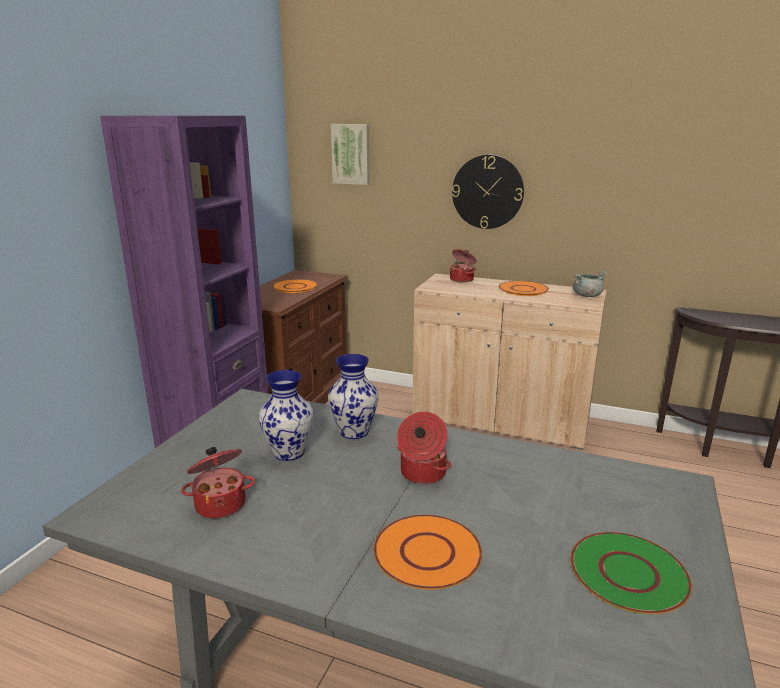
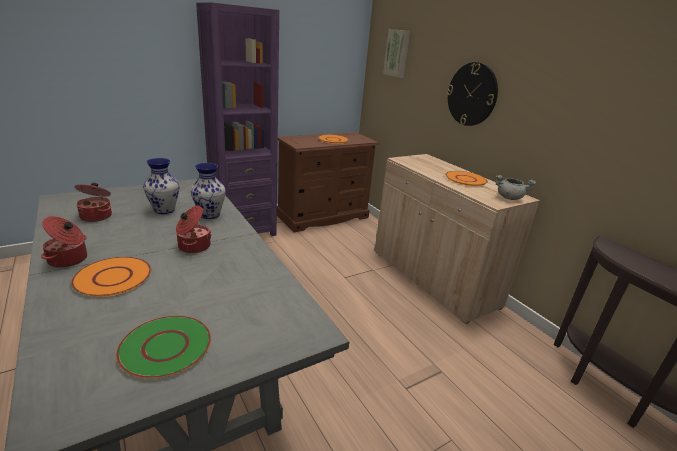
camera: 35 degrees right, 5 degrees up
cooking pot [450,249,477,283] -> cooking pot moved to [41,216,87,268]

